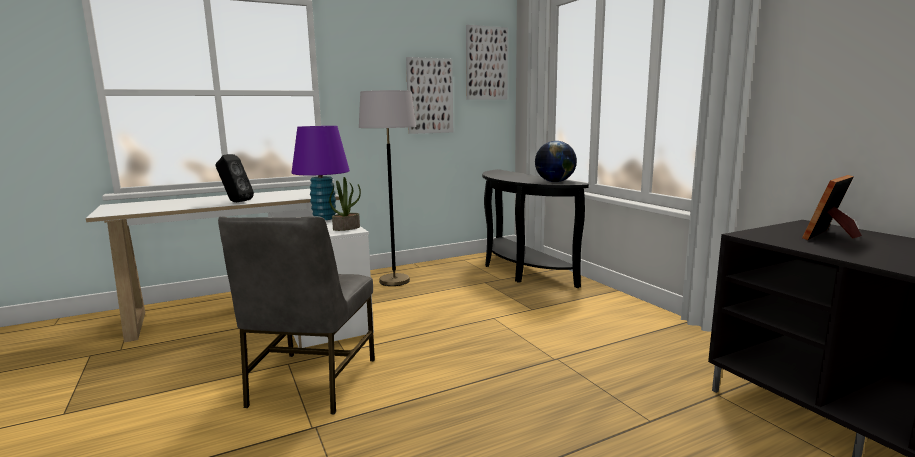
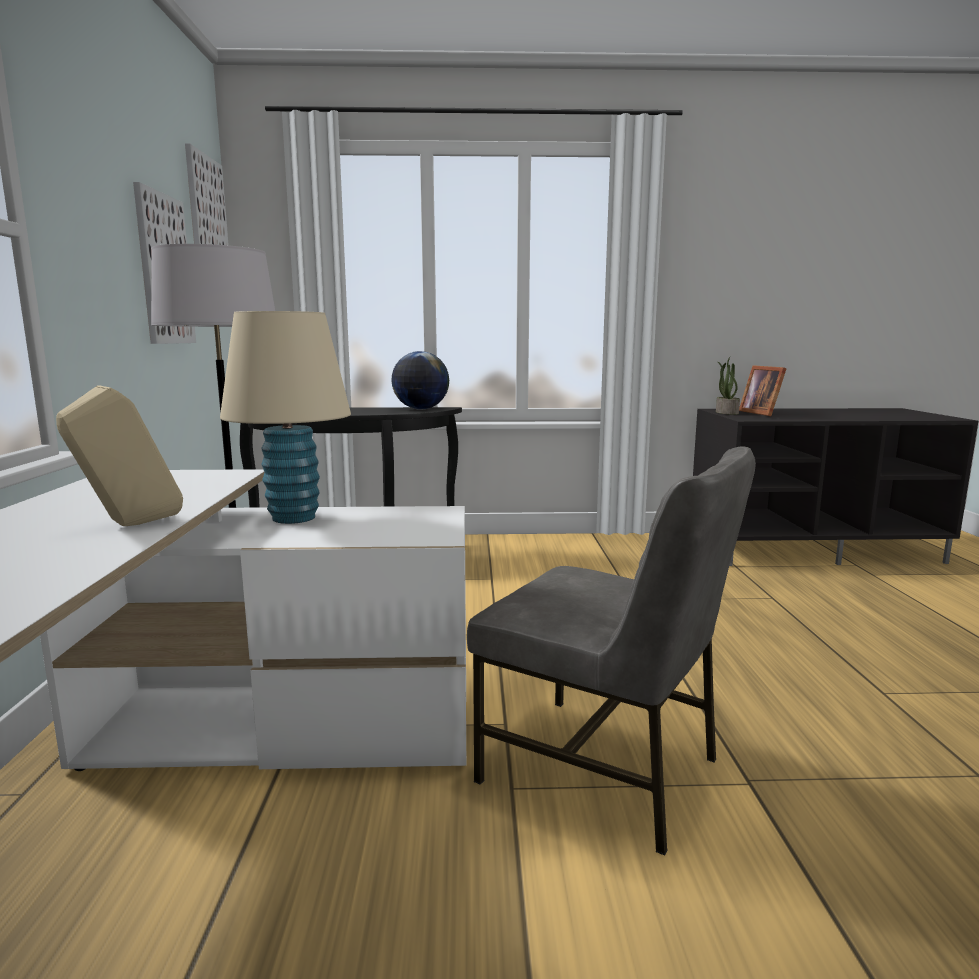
camera: 65 degrees left, 0 degrees up
black speaker [216,154,254,202] -> beige speaker [56,385,183,526]
purple table lamp [292,126,350,220] -> beige table lamp [220,311,351,524]
potted plant [329,177,361,231] -> potted plant moved to [716,357,740,415]

